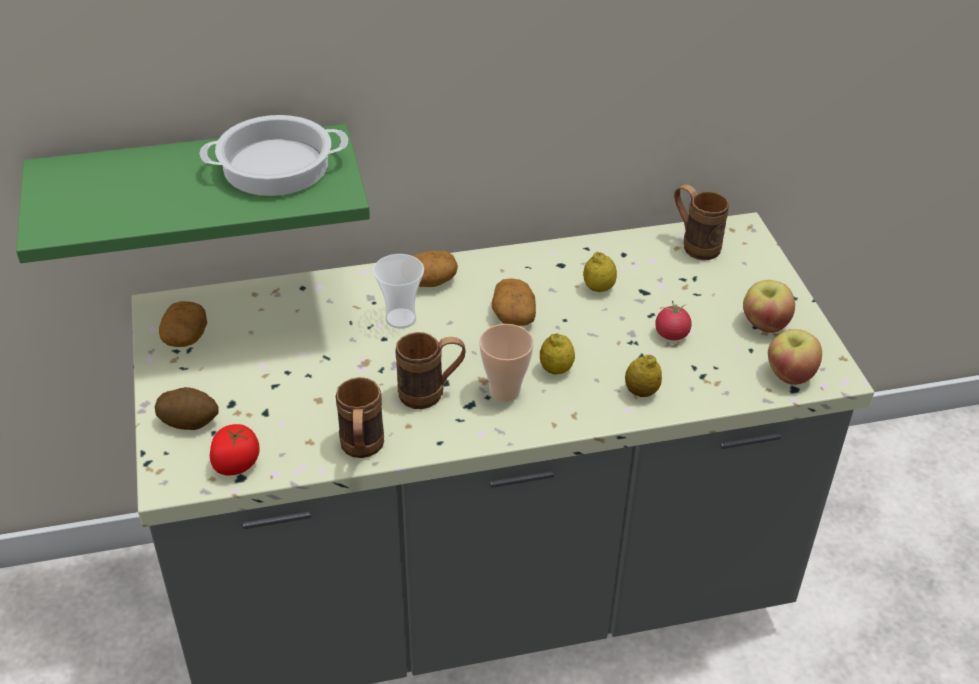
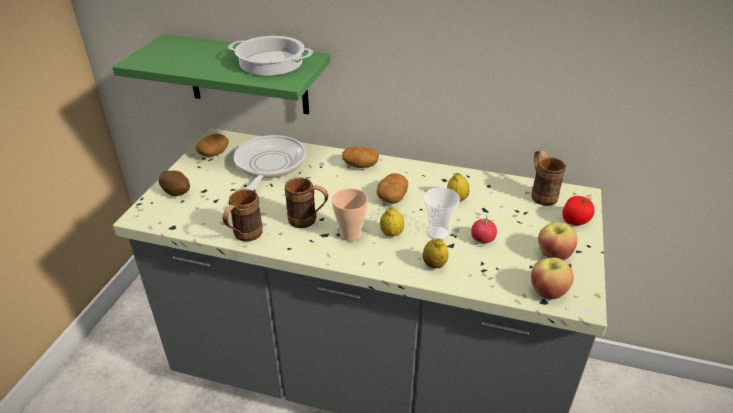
camera: 30 degrees right, 5 degrees down
tomato [210,424,260,476] -> tomato moved to [563,196,595,225]
cup [373,254,424,329] -> cup moved to [423,187,460,240]
none -> frying pan [234,135,306,190]

